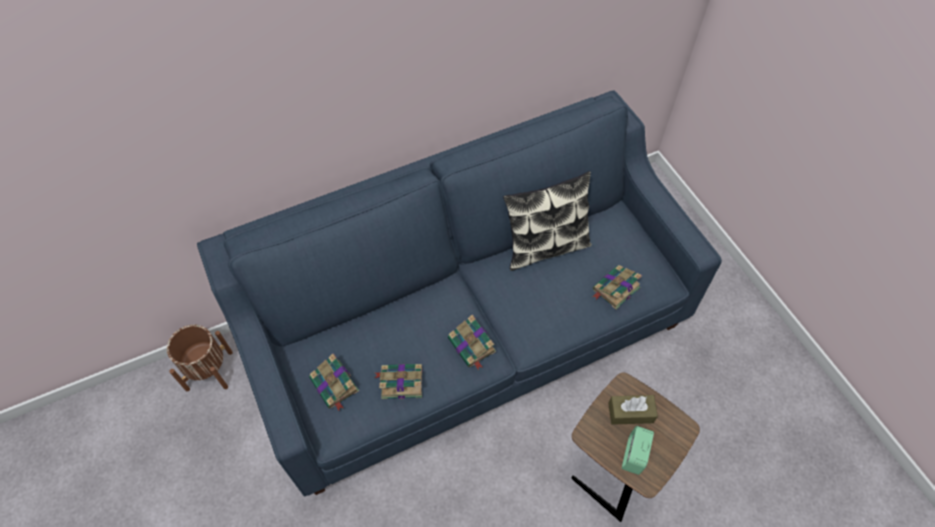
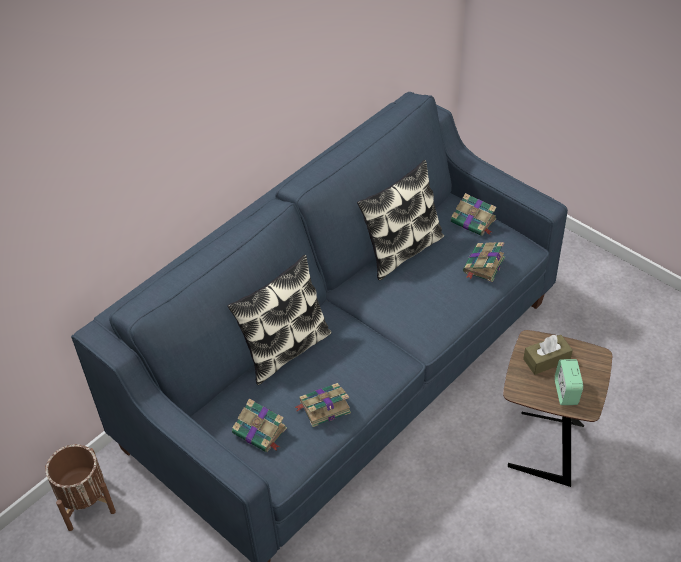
camera: 20 degrees left, 10 degrees down
book [448,314,496,371] -> book moved to [451,193,497,236]
none -> pillow [227,255,332,385]

